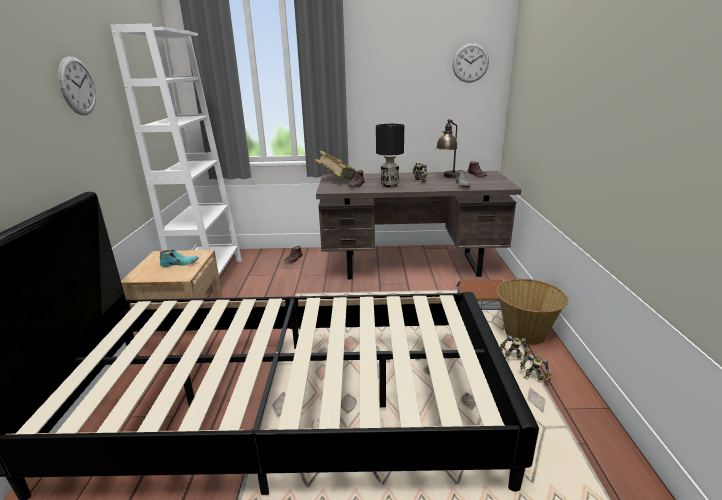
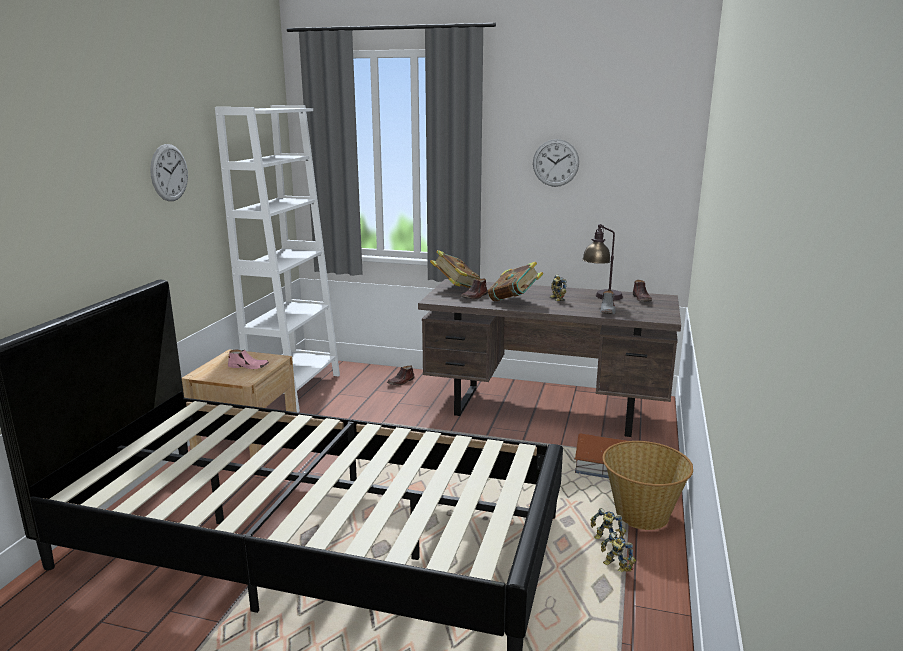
camera: 15 degrees right, 5 degrees down
turquoise shoe [160,249,199,267] -> pink shoe [228,349,269,369]
black table lamp [376,124,404,187] -> book [488,261,543,301]
wall clock [452,43,489,83] -> wall clock moved to [533,139,579,187]

